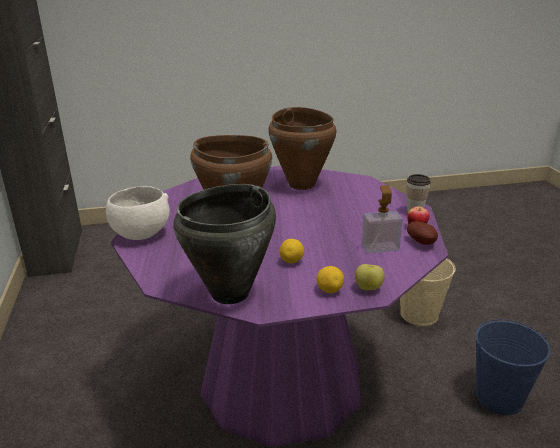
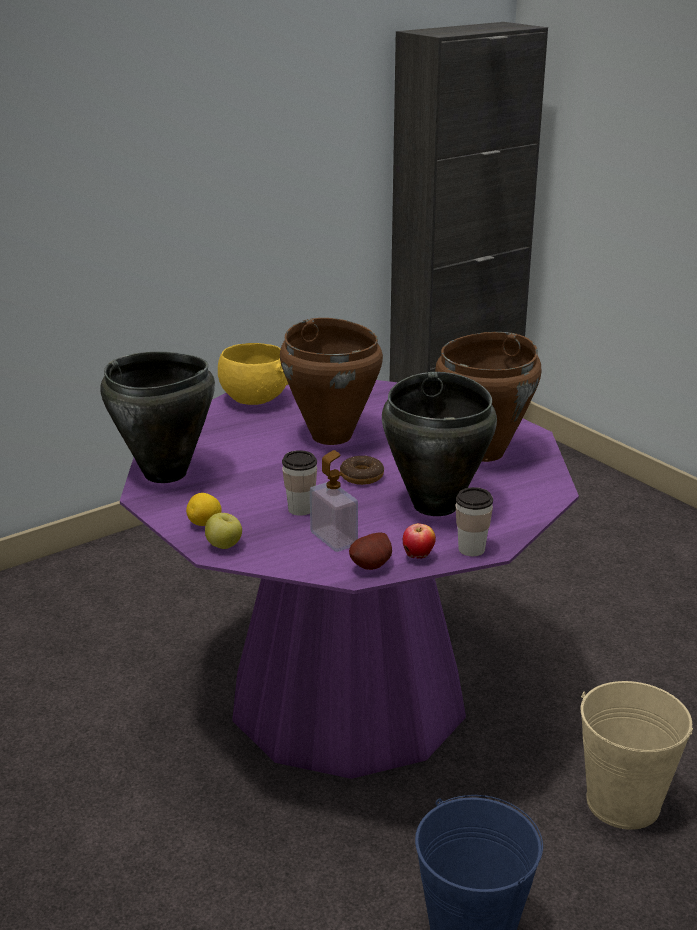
camera: 65 degrees right, 0 degrees up
white bowl [106,186,170,240] -> yellow bowl [218,343,288,405]
lemon [280,239,304,263] -> none
none -> cup [282,450,317,516]
none -> donut [340,456,384,485]
none -> black cooking pot [382,372,497,516]

